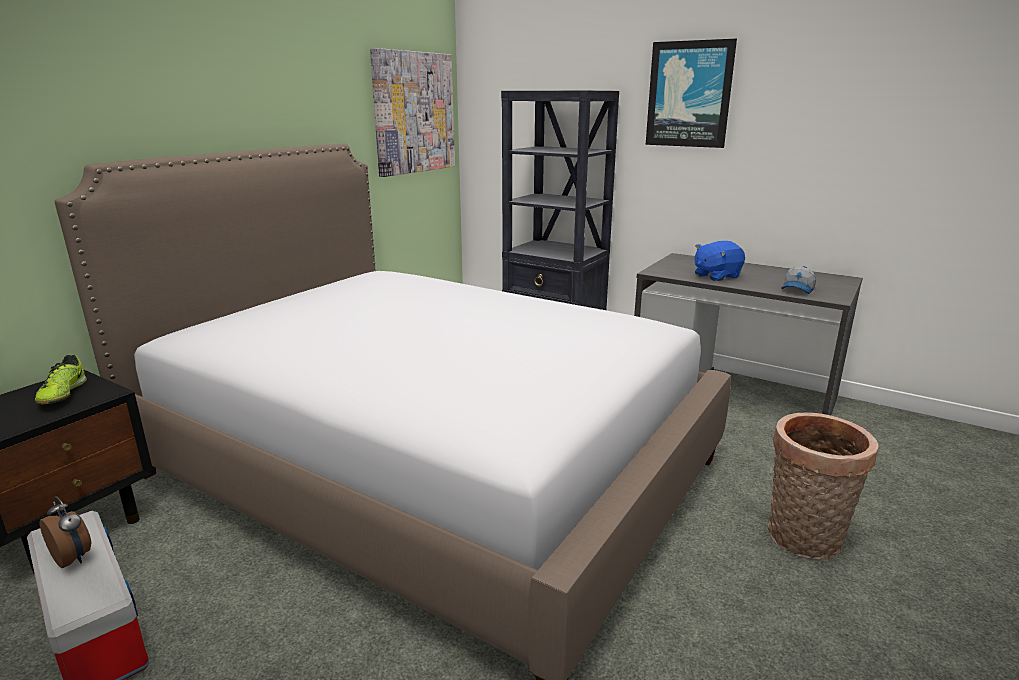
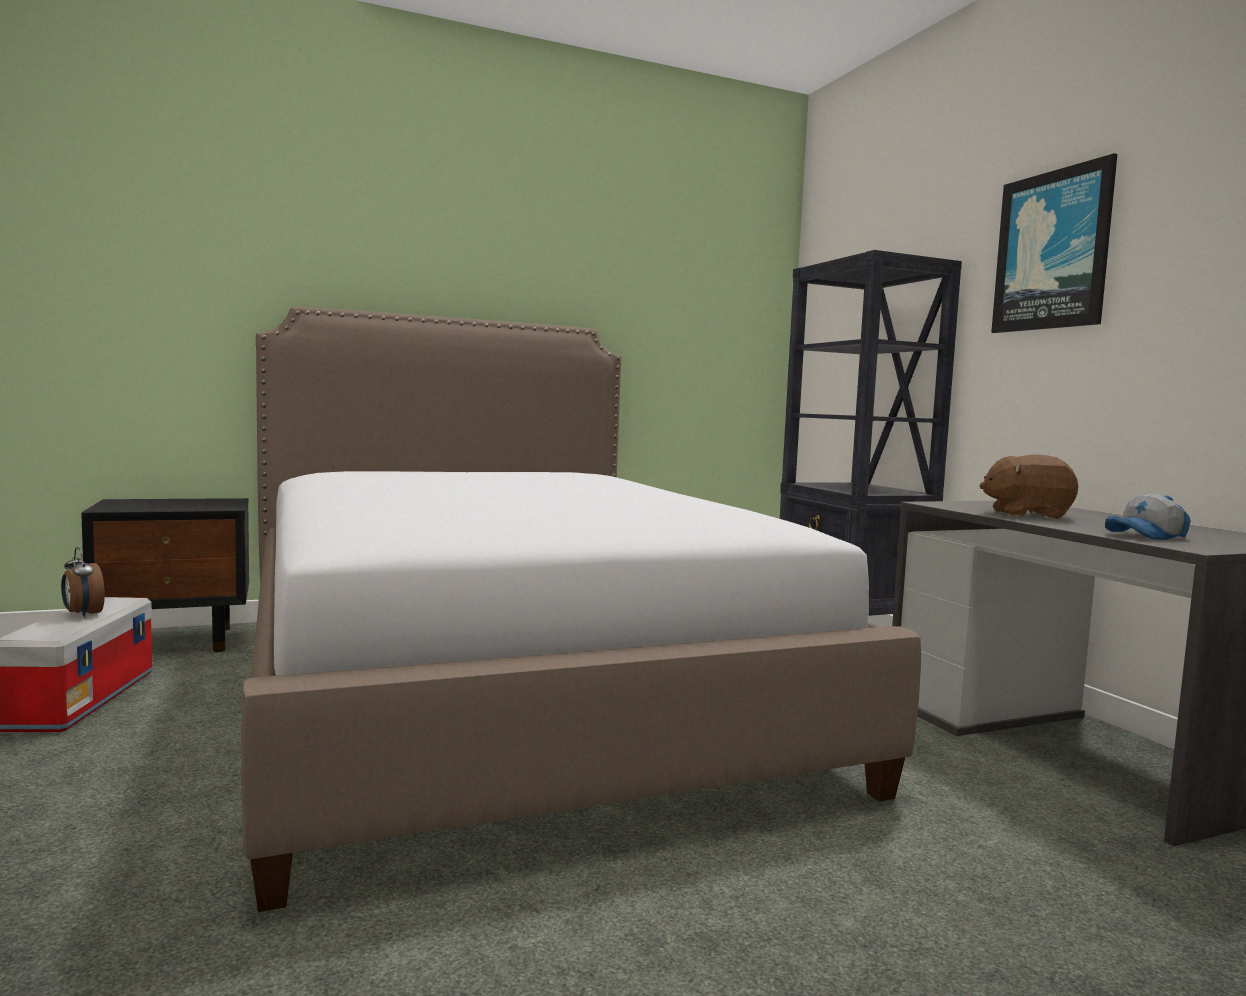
camera: 35 degrees right, 15 degrees down
shoe [35,355,87,405] -> none
alarm clock [40,496,91,568] -> alarm clock turned 150 degrees clockwise [61,547,105,617]
picture [370,48,455,177] -> none
blue plush toy [694,241,745,281] -> brown plush toy [979,455,1078,519]
basket [768,412,879,559] -> none

